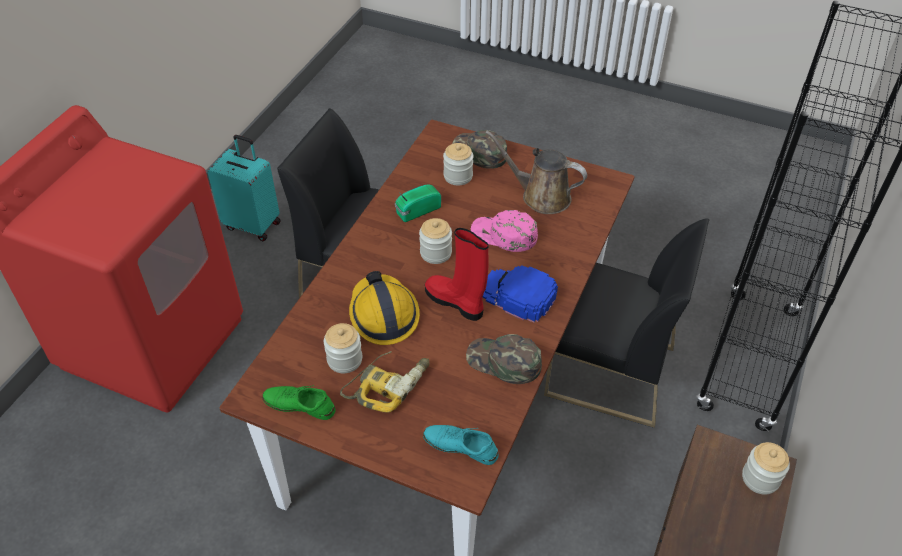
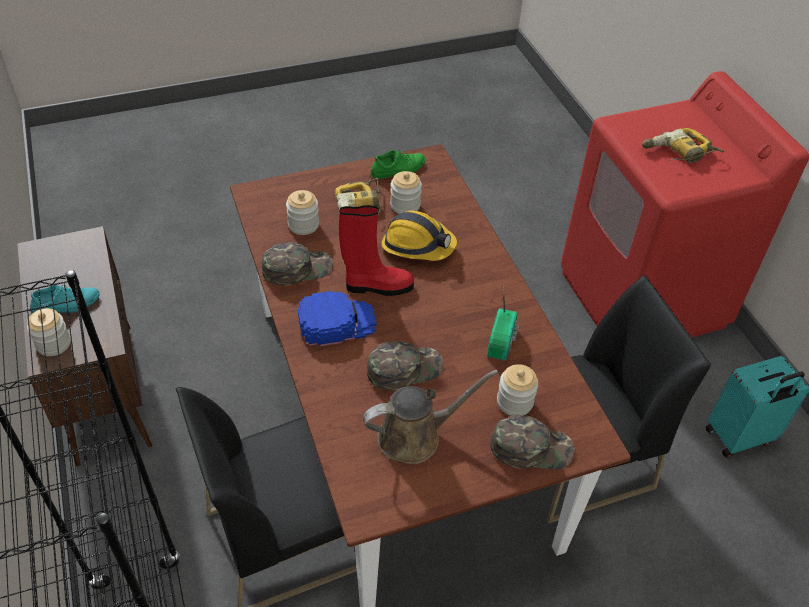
camera: 135 degrees right, 0 degrees up
jar [419,218,452,264] -> jar moved to [286,190,319,235]
turquoise shoe [423,425,499,465] -> turquoise shoe moved to [30,285,100,314]
pink cap [471,210,538,252] -> green cap [367,341,444,390]
none -> power drill [642,128,724,163]

